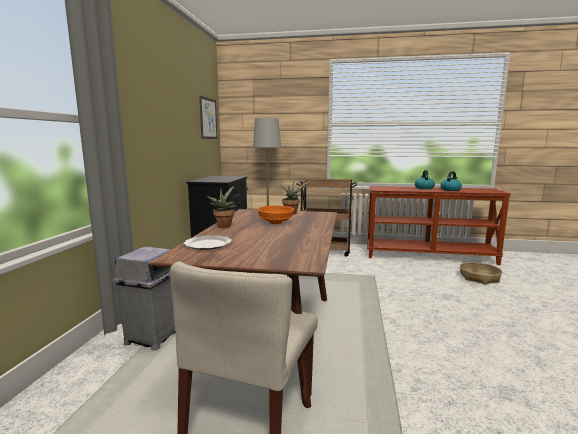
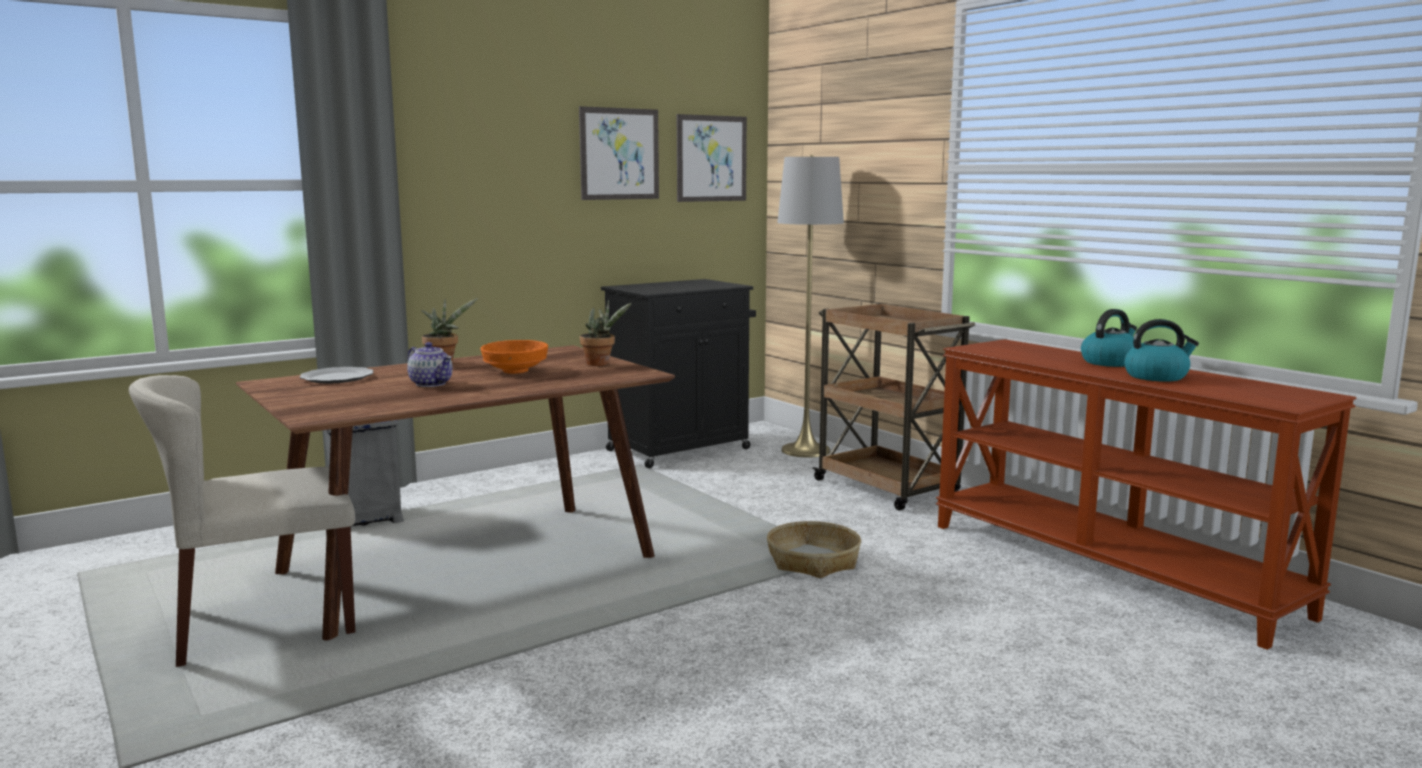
camera: 45 degrees right, 0 degrees up
basket [460,262,502,285] -> basket moved to [767,521,861,578]
none -> teapot [407,342,453,387]
none -> picture [579,106,659,200]

